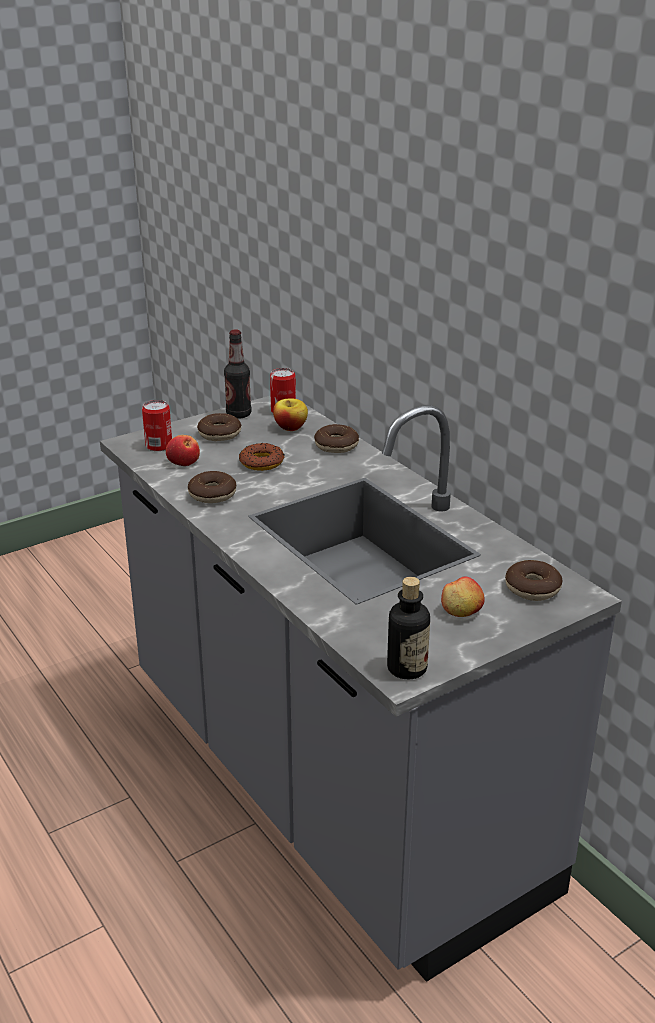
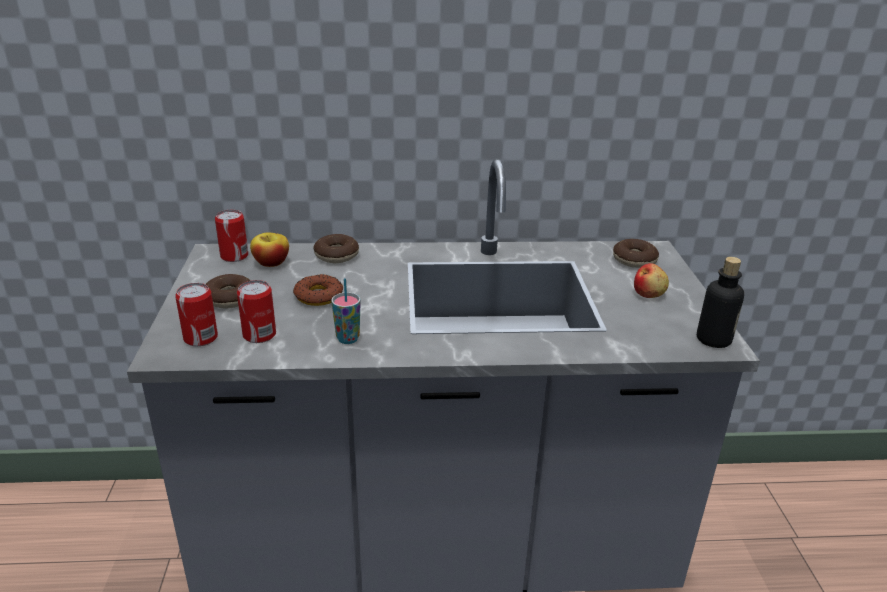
camera: 60 degrees left, 0 degrees up
apple [166,435,200,466] -> can [237,280,276,343]
donut [188,471,236,503] -> cup [331,278,361,344]
bottle [224,330,251,419] -> none

